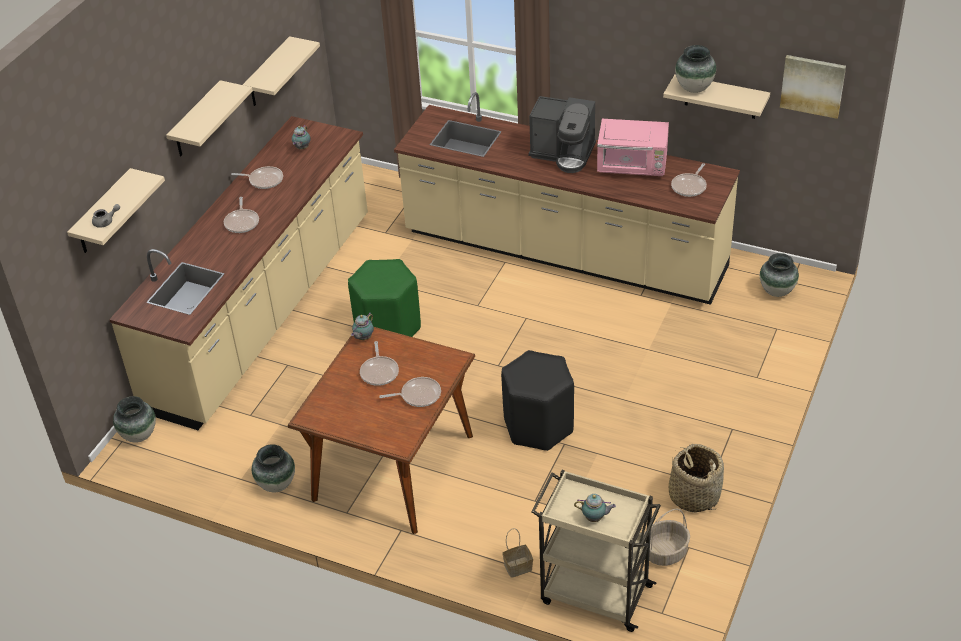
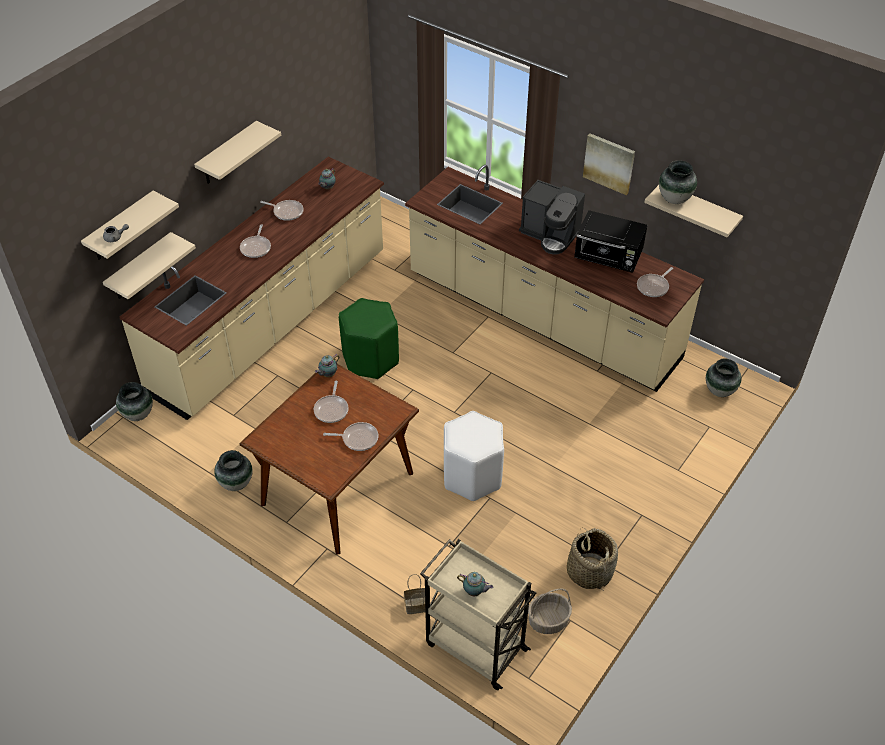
camera: 10 degrees right, 5 degrees up
beige shelf [243,36,320,106] -> beige shelf moved to [103,232,196,299]
black stool [501,350,574,451] -> white stool [444,411,504,501]
pink microwave [597,119,669,176] -> black microwave [574,210,647,272]
picture [780,55,846,119] -> picture moved to [583,133,635,195]

